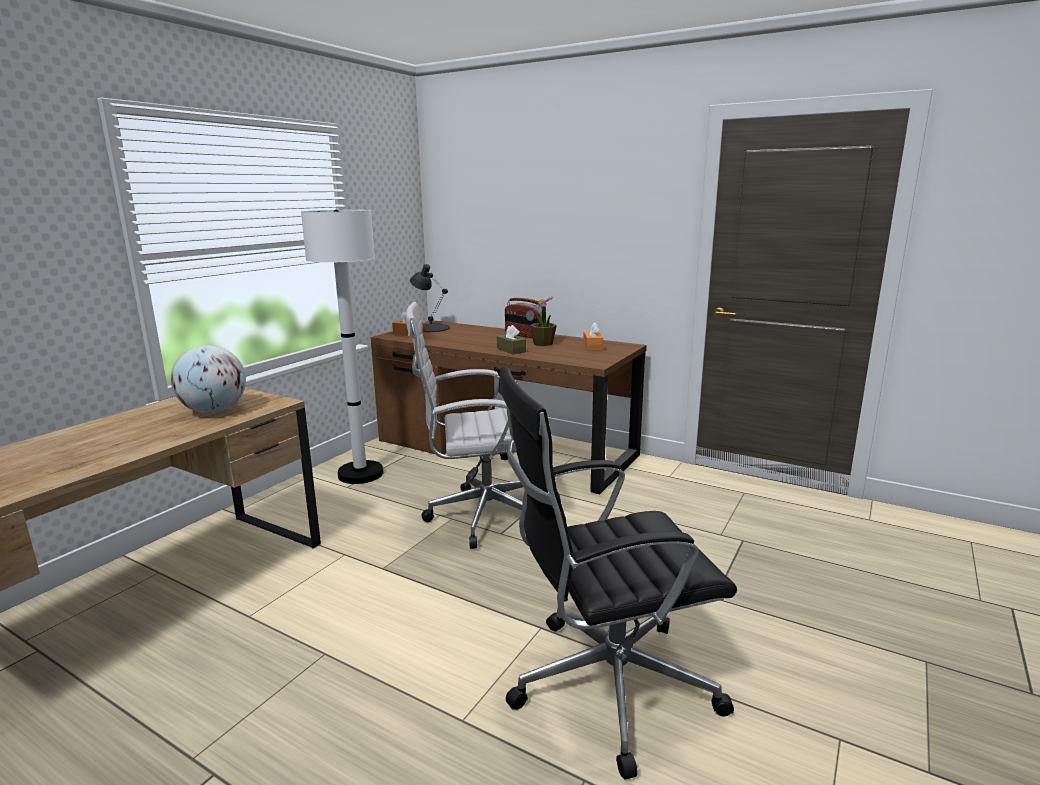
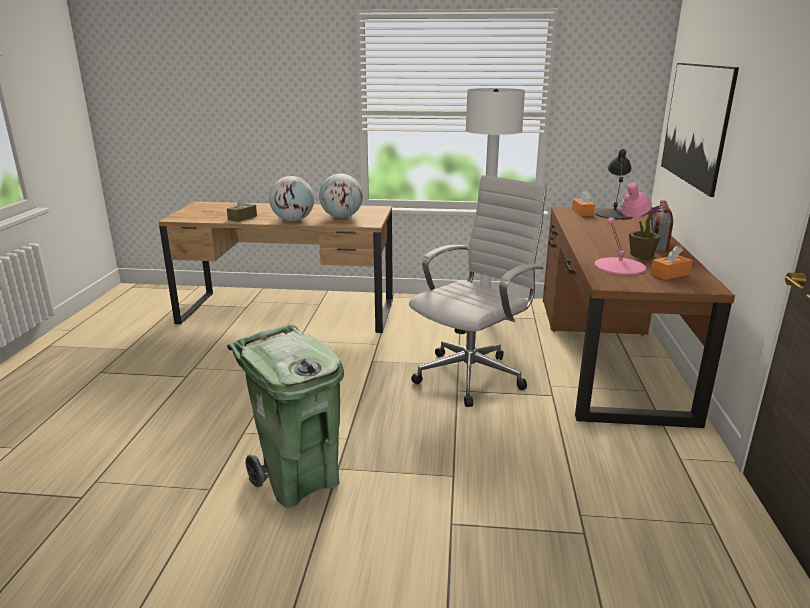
camera: 65 degrees right, 5 degrees up
white office chair [406,302,523,549] -> white office chair turned 75 degrees clockwise [409,175,547,407]
brown tissue box [497,325,526,354] -> brown tissue box moved to [227,196,257,222]
black office chair [498,367,737,780] -> green trash can [227,324,344,508]
none -> globe [269,176,314,221]
none -> pink table lamp [594,182,652,275]
none -> picture [661,63,739,197]

